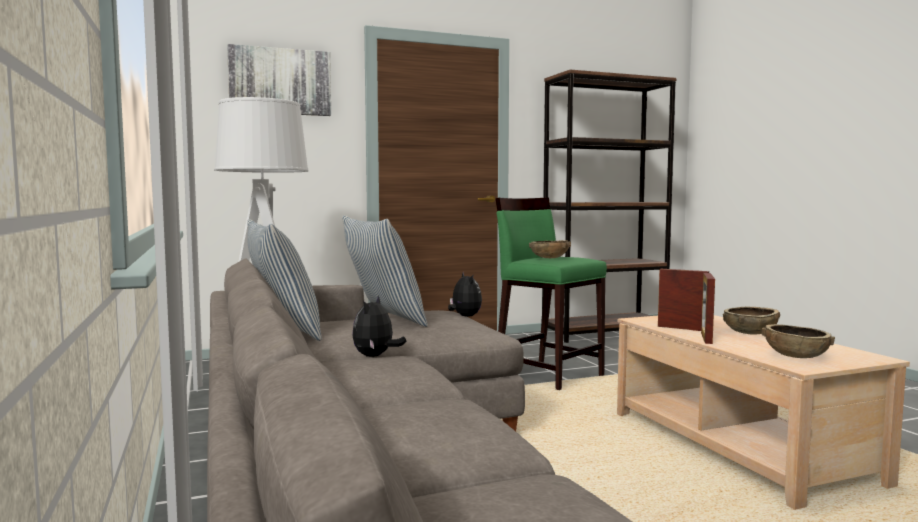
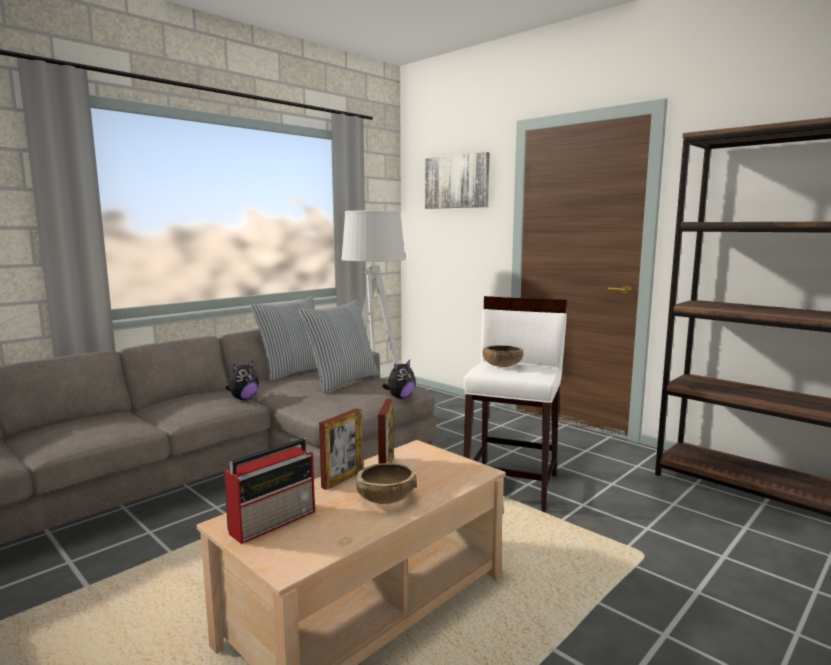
camera: 65 degrees right, 5 degrees up
plush toy [352,296,407,357] -> plush toy turned 135 degrees clockwise [226,360,259,400]
green stool [496,197,607,390] -> white stool [464,296,567,512]
picture frame [701,273,715,344] -> picture frame turned 135 degrees clockwise [319,408,363,490]
brown bowl [761,324,835,358] -> radio [224,438,315,544]

